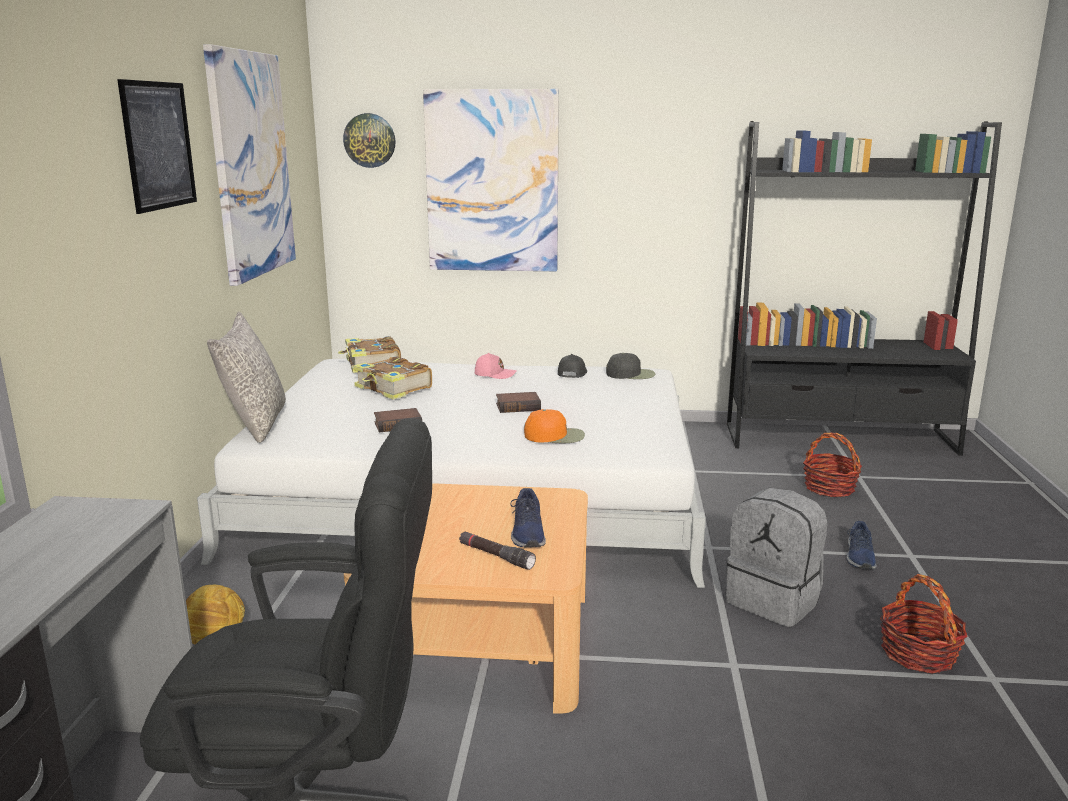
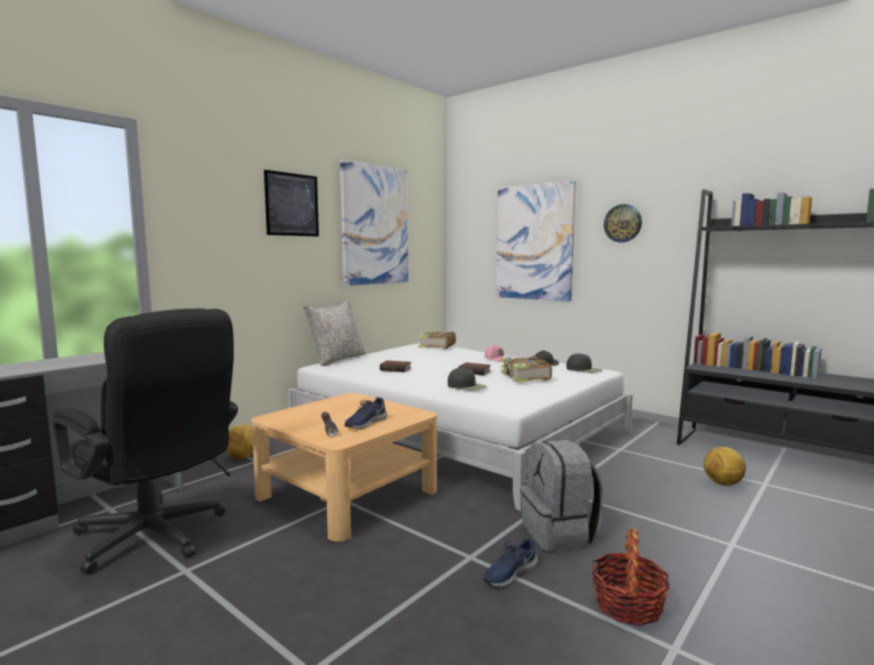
camera: 35 degrees right, 10 degrees down
wall clock [343,113,395,168] -> wall clock moved to [604,204,642,243]
book [353,356,432,400] -> book moved to [500,356,552,382]
orange cap [524,409,585,443] -> black cap [448,367,487,391]
basket [803,433,862,497] -> football [703,447,746,486]
blue shoe [847,521,876,569] -> blue shoe moved to [483,538,537,587]

